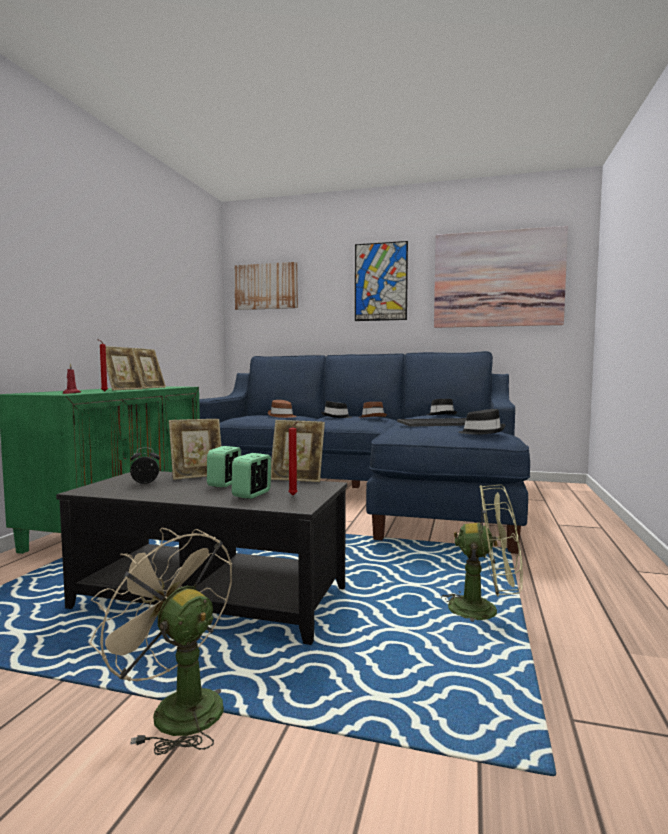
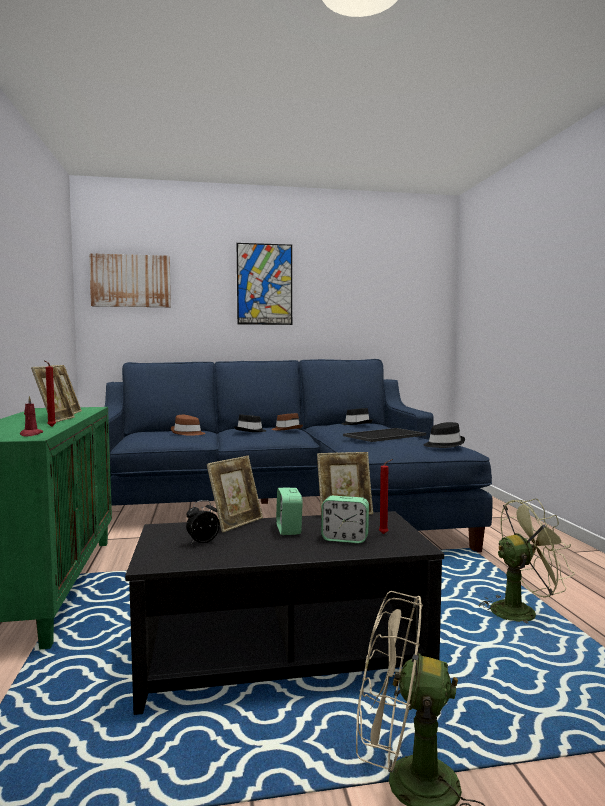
camera: 25 degrees left, 0 degrees up
alarm clock [232,453,271,499] -> alarm clock turned 75 degrees counterclockwise [321,496,369,543]
picture [434,226,568,328] -> none

